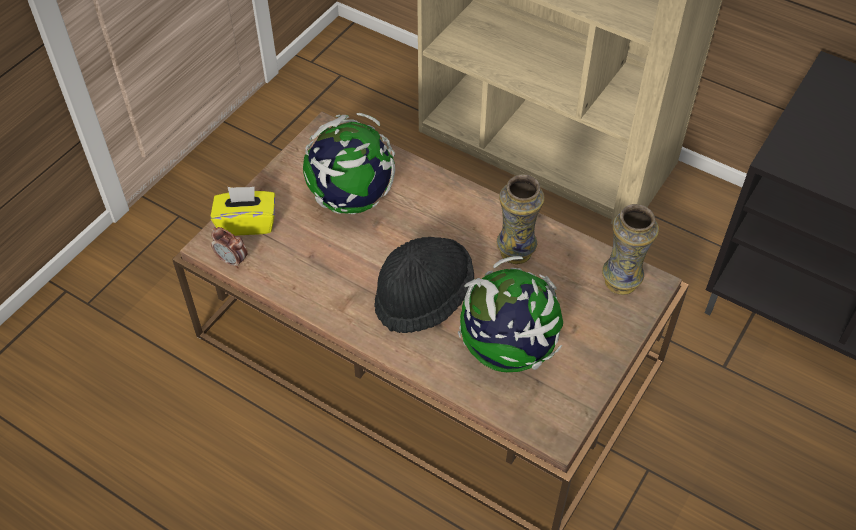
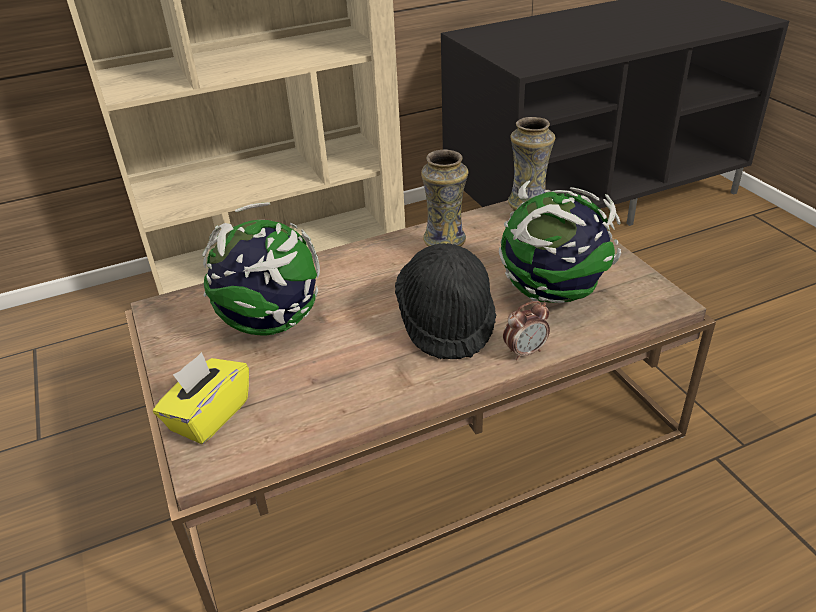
camera: 55 degrees left, 15 degrees down
alarm clock [211,227,248,269] -> alarm clock moved to [503,301,550,360]

